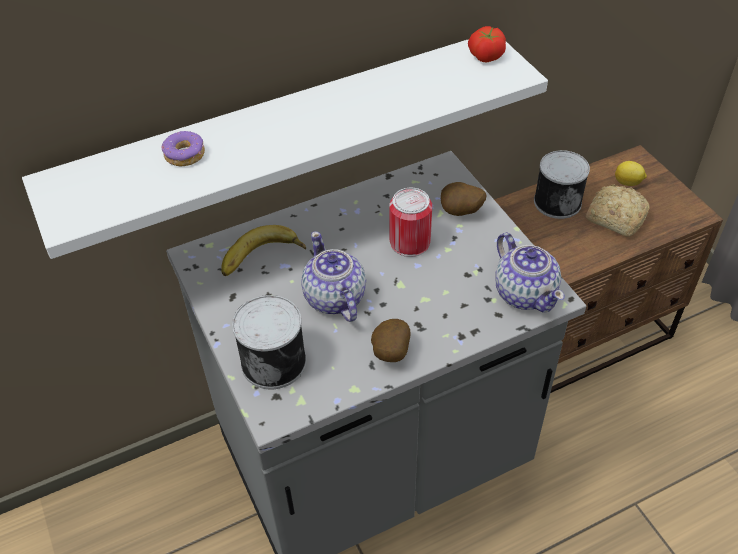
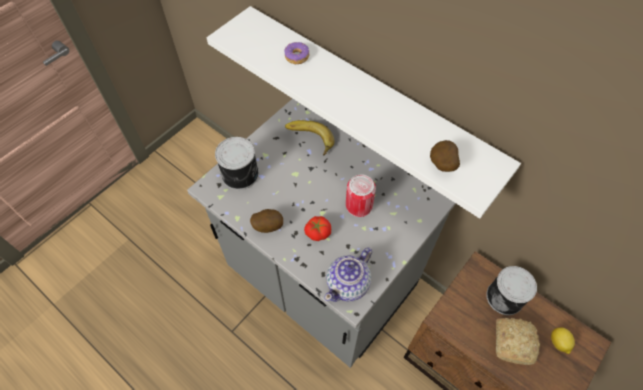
camera: 65 degrees right, 10 degrees up
teapot [301,231,366,322] -> none
potato [441,182,486,216] -> potato moved to [430,140,460,172]
tomato [468,26,506,63] -> tomato moved to [304,216,331,241]

